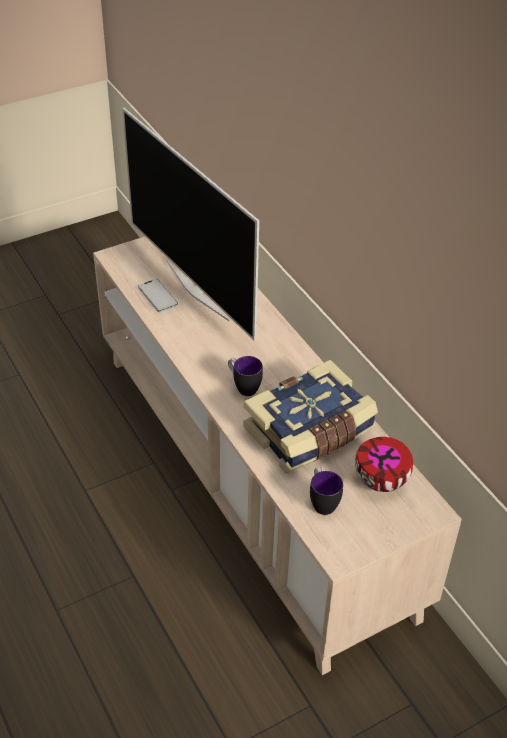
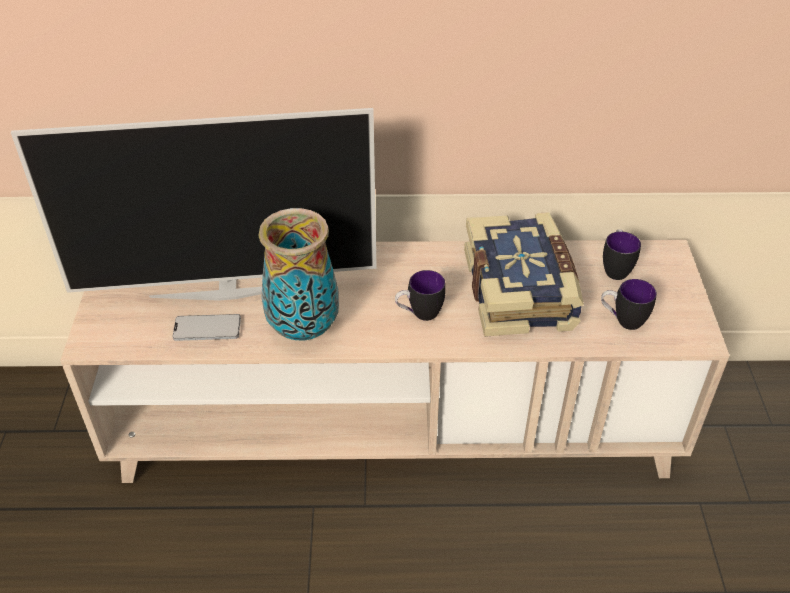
camera: 60 degrees left, 0 degrees up
bowl [355,437,413,492] -> mug [603,229,641,280]
none -> vase [258,208,339,340]

